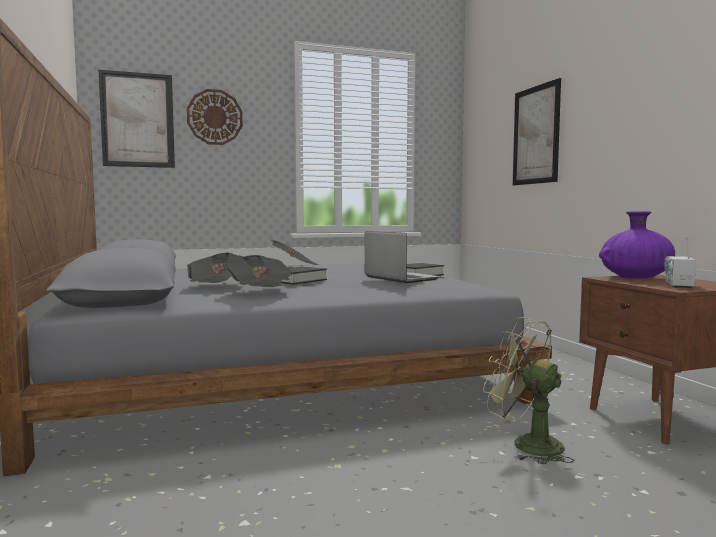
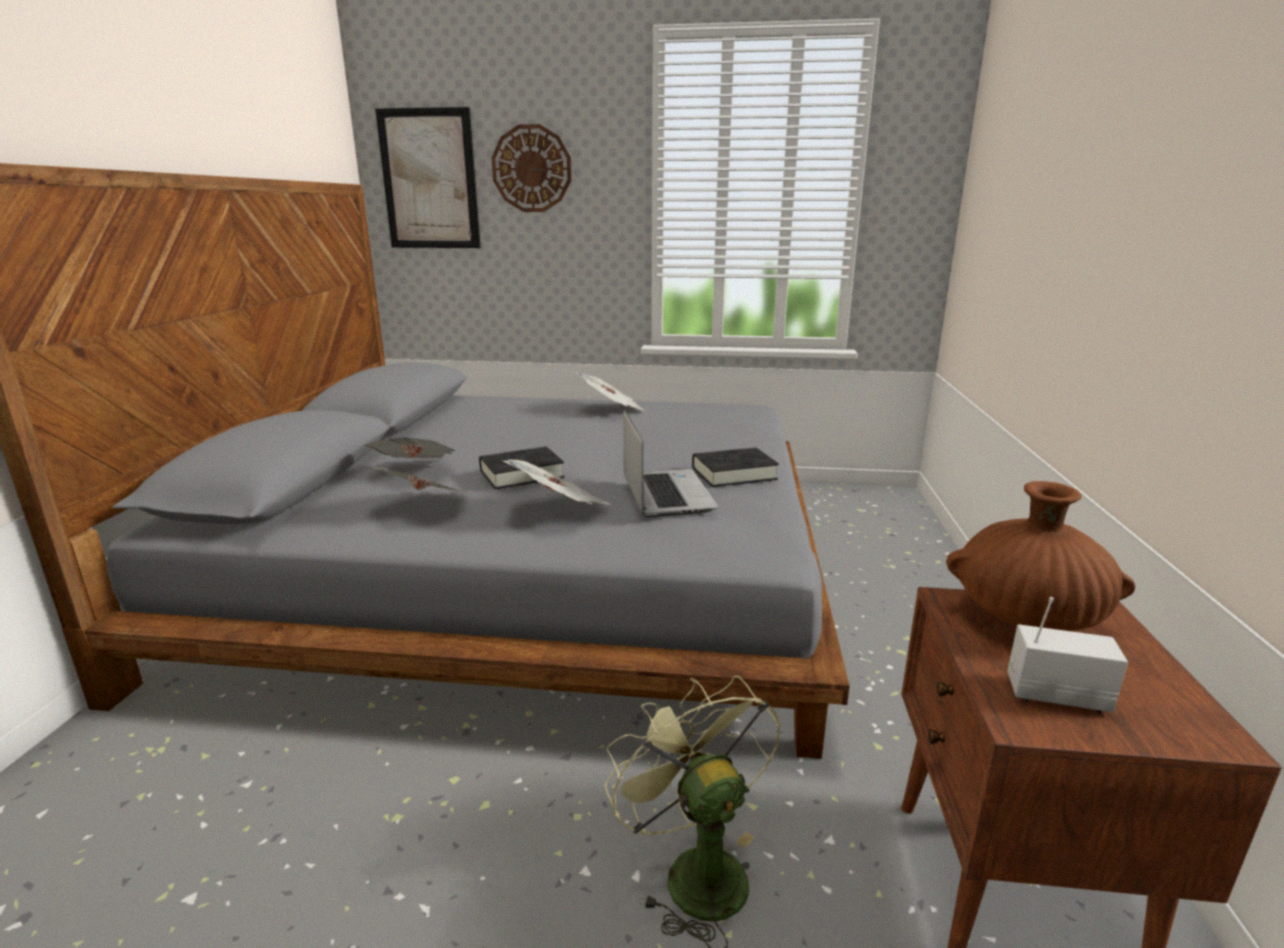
camera: 25 degrees right, 15 degrees up
picture [513,78,561,185] -> none
purple vase [599,211,675,279] -> brown vase [946,481,1135,631]
radio [664,237,696,288] -> radio turned 60 degrees clockwise [1007,597,1128,713]
none -> newspaper [503,460,612,505]

